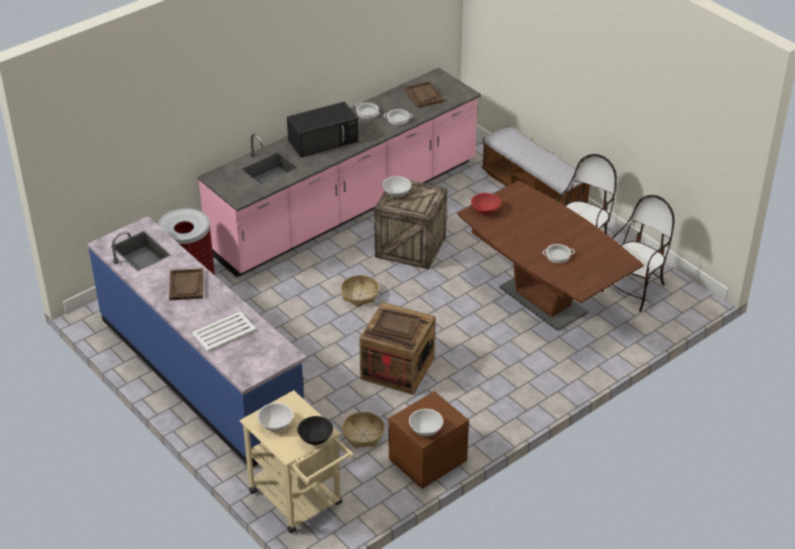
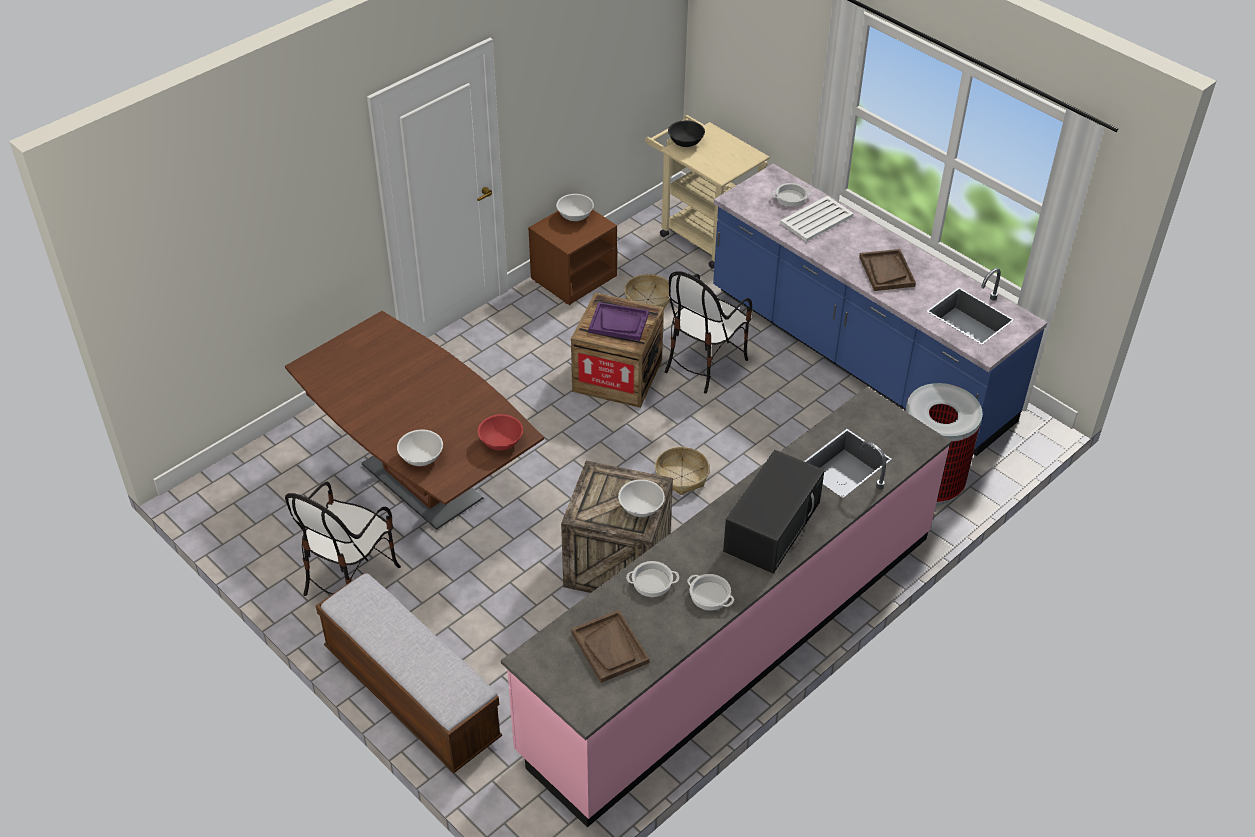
camera: 175 degrees right, 5 degrees up
white bowl [257,403,293,431] -> white bowl moved to [397,430,443,466]
black microwave [287,101,358,157] -> black microwave turned 150 degrees clockwise [723,450,825,574]
brown tray [372,308,421,341] -> purple tray [588,302,649,341]
cooking pot [543,244,575,263] -> cooking pot moved to [771,183,812,207]
chair [601,195,675,312] -> chair moved to [665,271,752,394]

